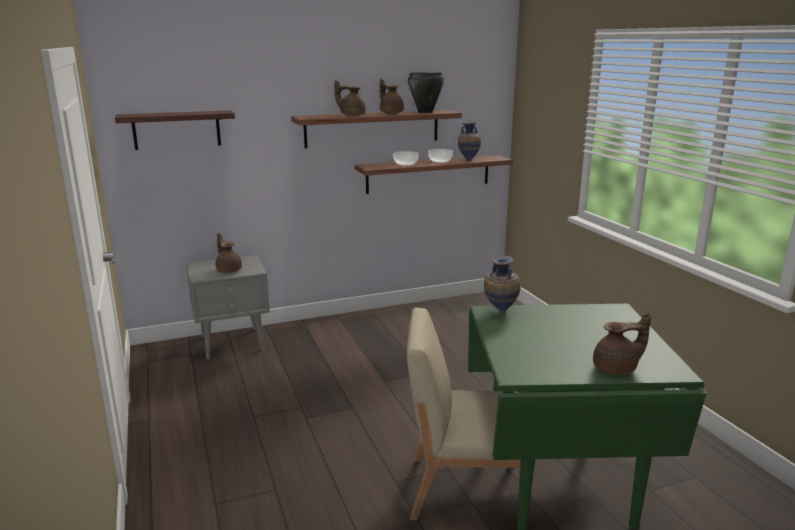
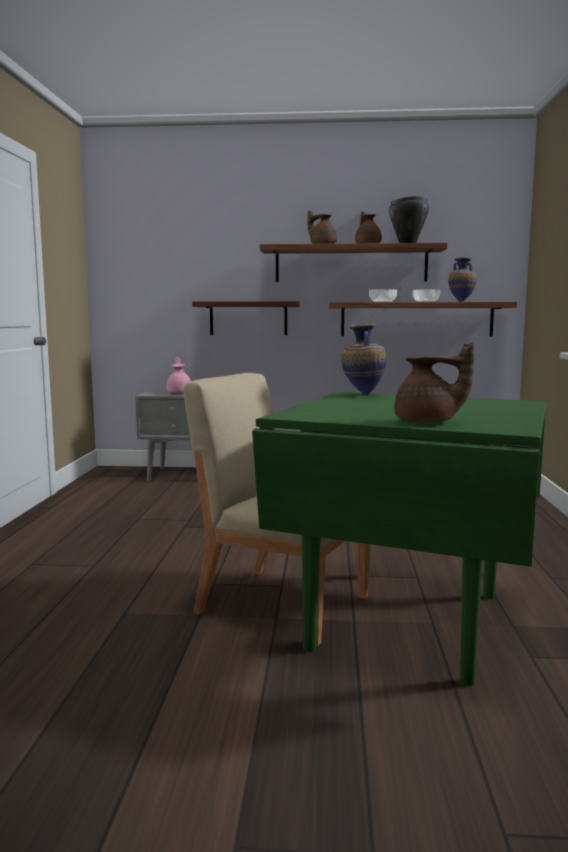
camera: 25 degrees right, 10 degrees down
shelf [115,110,235,150] -> shelf moved to [192,301,300,335]
brown teapot [215,233,242,273] -> pink teapot [167,357,191,394]

